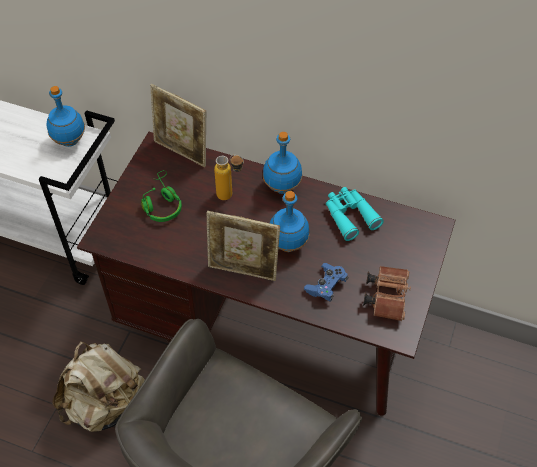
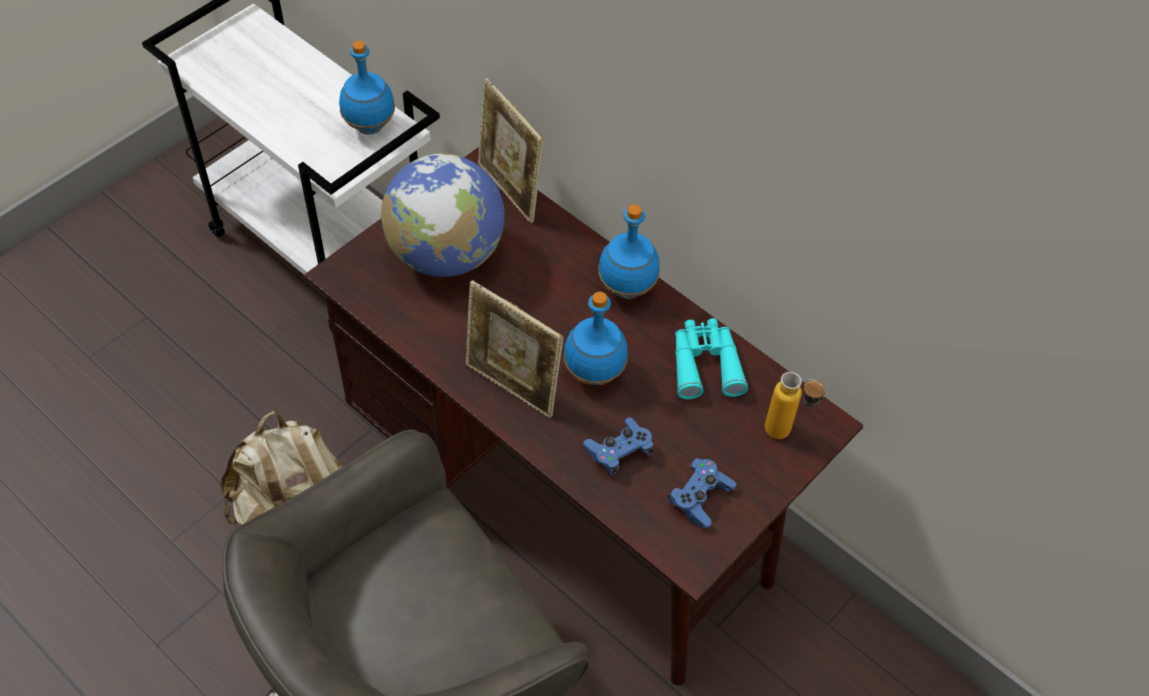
camera: 20 degrees right, 0 degrees up
green headphones [141,170,182,222] -> globe [381,153,505,277]
bottle [214,155,244,200] -> bottle moved to [765,372,826,439]
brown binoculars [363,266,411,321] -> blue game controller [668,458,736,529]

